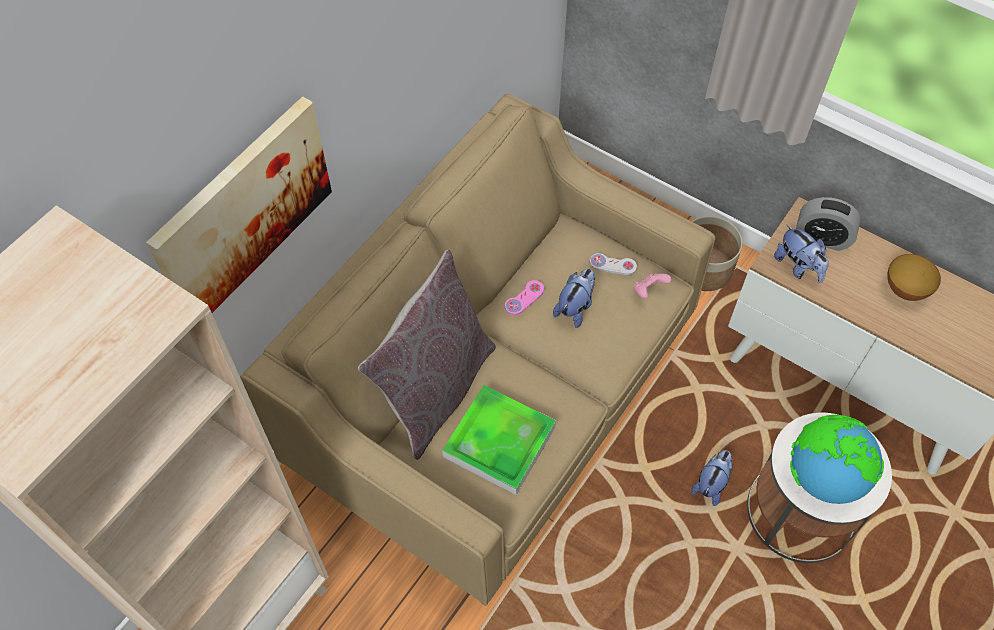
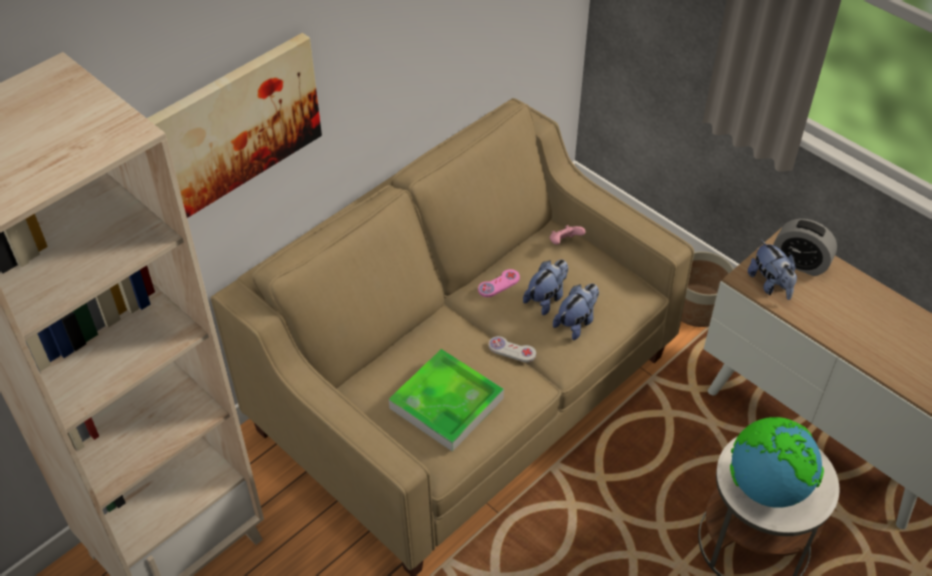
camera: 10 degrees right, 10 degrees down
grey pillow [358,249,496,460] -> none
white game controller [590,253,637,275] -> white game controller moved to [489,336,536,362]
pink game controller [634,273,672,299] -> pink game controller moved to [550,225,586,245]
plush toy [691,450,733,506] -> plush toy moved to [553,283,599,340]
bowl [887,254,941,301] -> none

